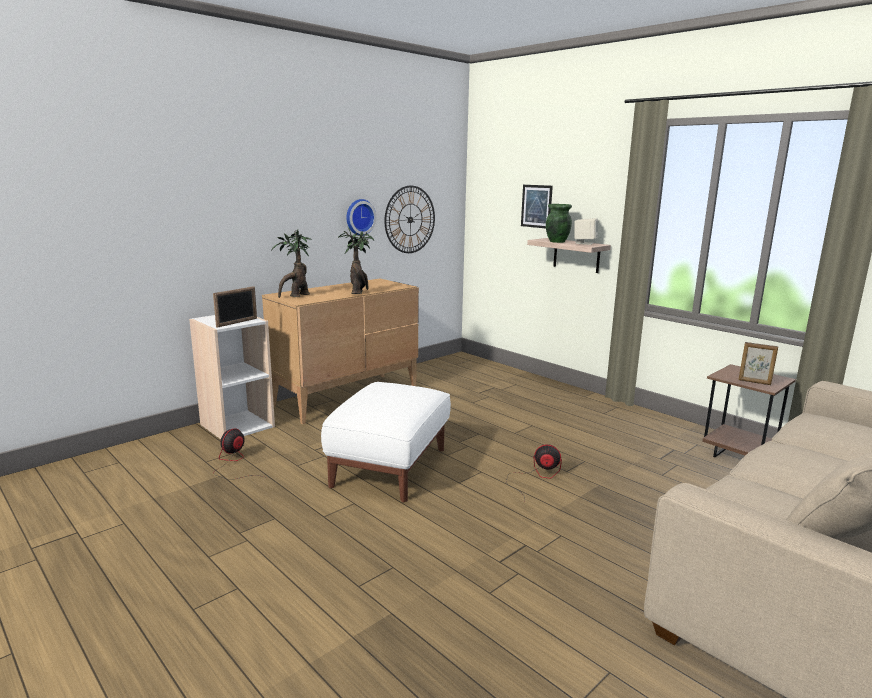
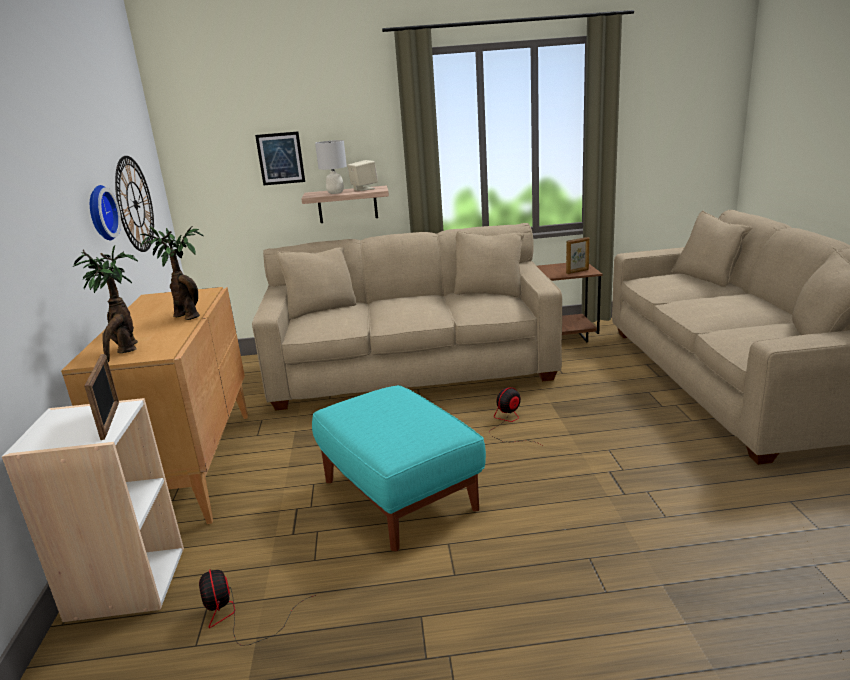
camera: 50 degrees left, 5 degrees up
white ottoman [321,382,451,502] -> turquoise ottoman [312,385,486,551]
green vase [546,204,572,243] -> grey table lamp [315,140,347,194]
none -> beige sofa [252,223,562,410]

